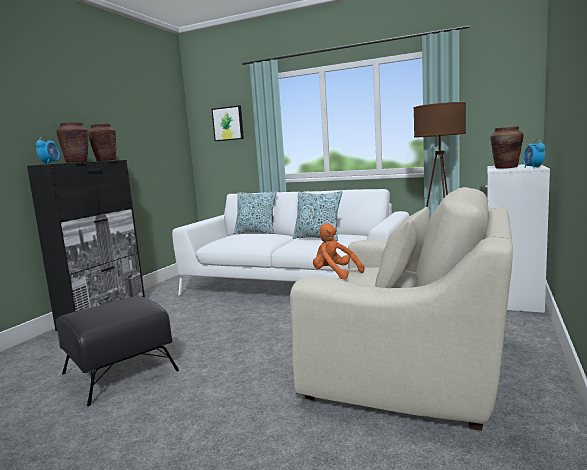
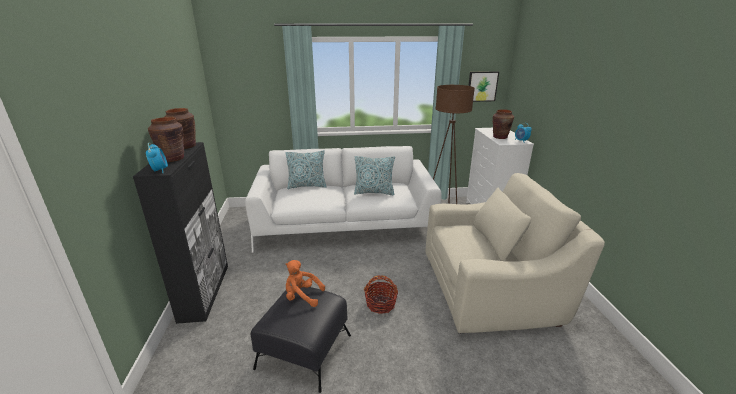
camera: 30 degrees left, 15 degrees up
picture [212,106,244,141] -> picture moved to [468,71,499,102]
orange plush toy [313,223,364,279] -> orange plush toy moved to [286,260,325,307]
none -> basket [364,275,398,314]

